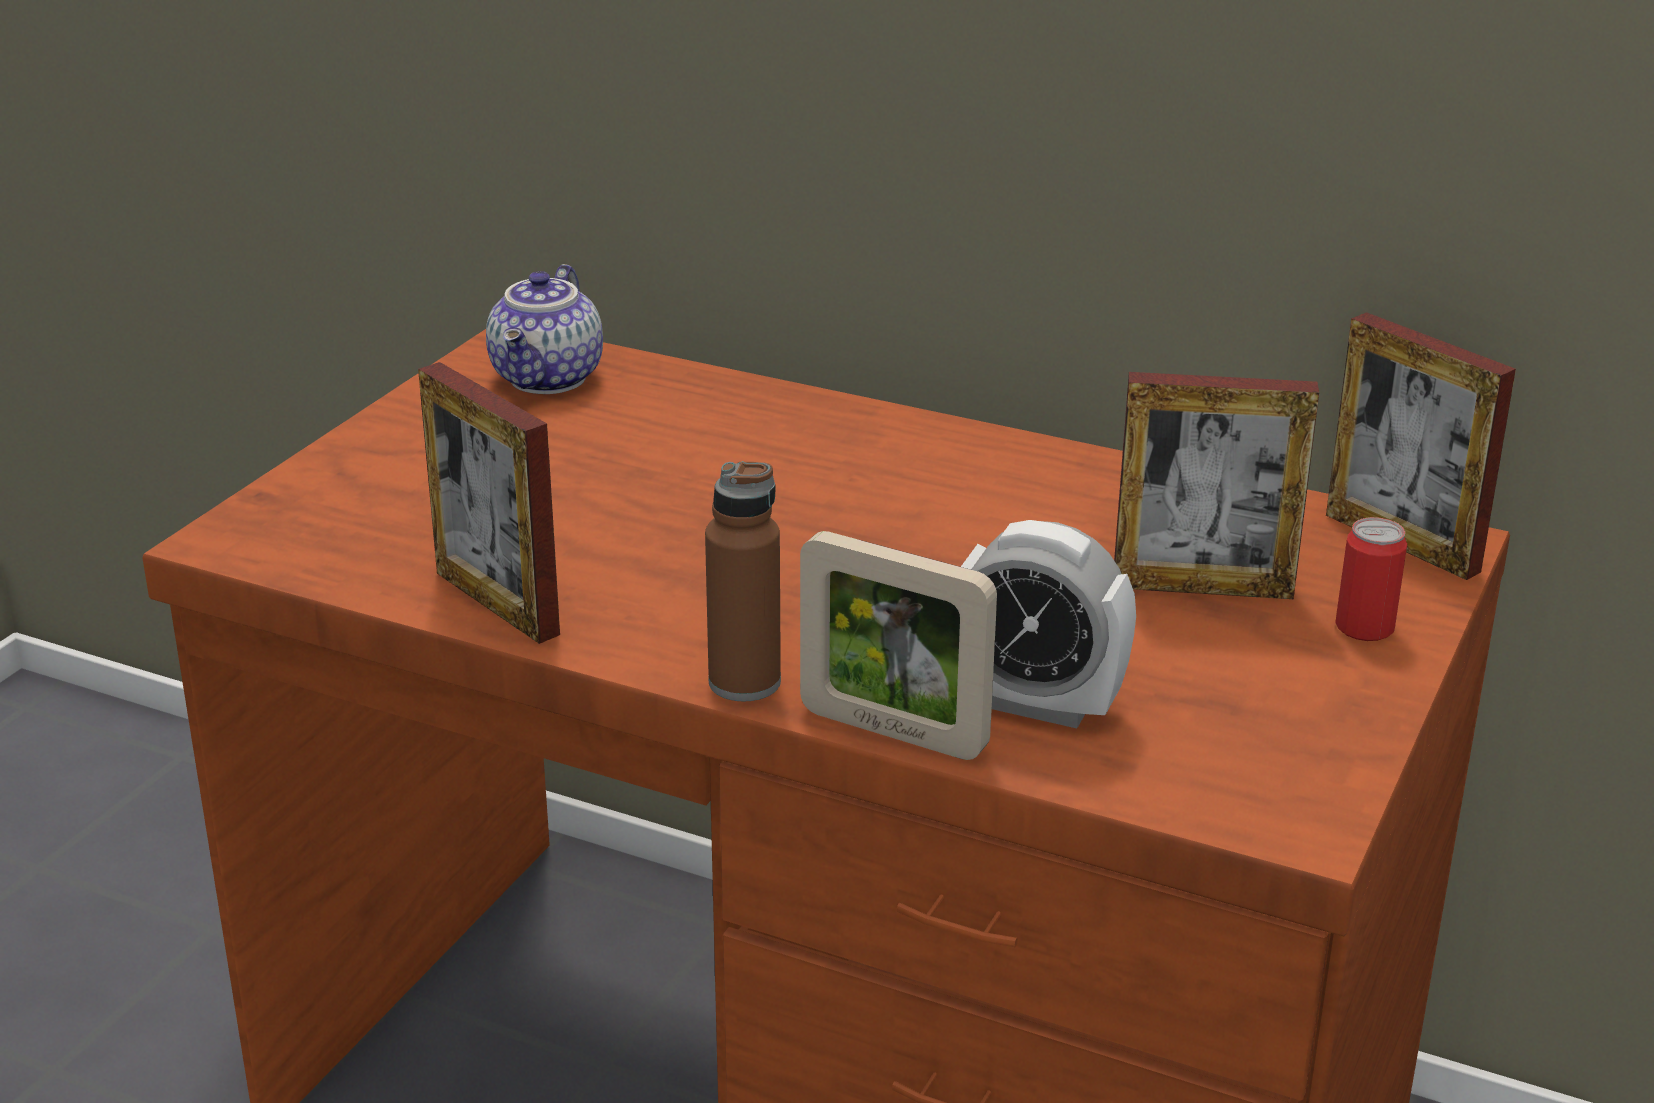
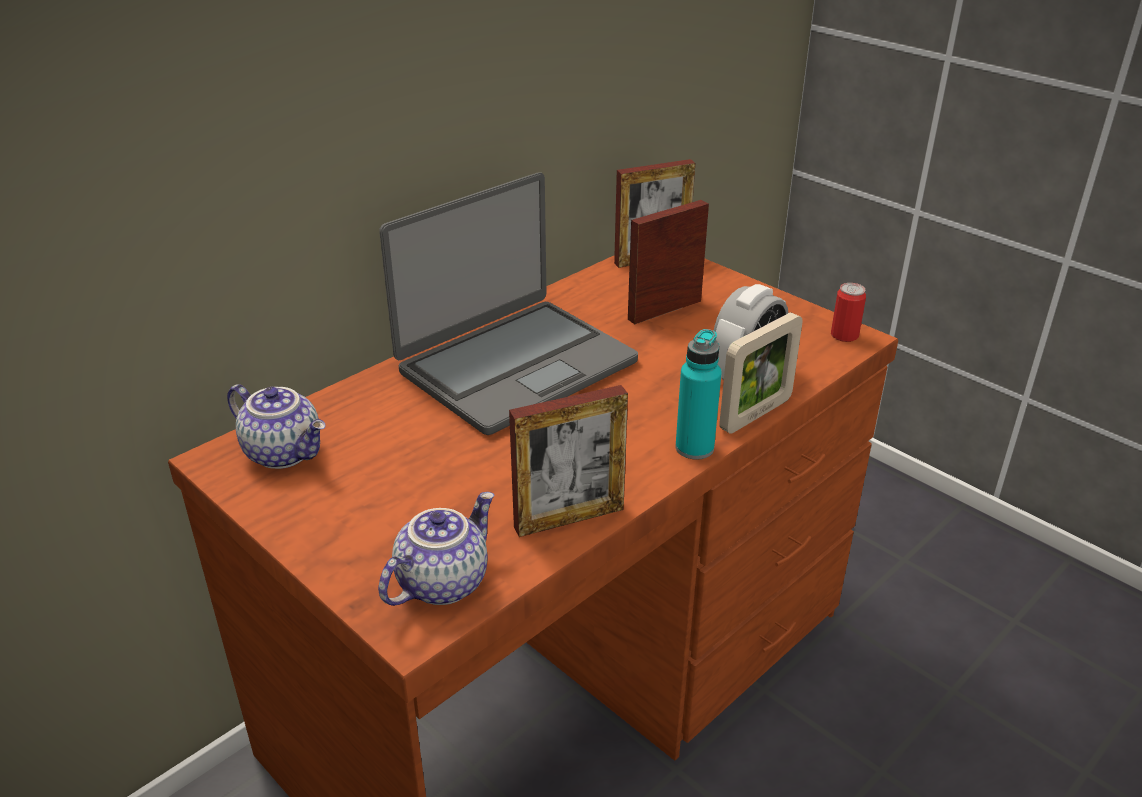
camera: 70 degrees left, 5 degrees up
brown bottle [705,461,781,701] -> turquoise bottle [675,329,722,460]
picture frame [1114,372,1319,599] -> picture frame turned 150 degrees counterclockwise [628,200,709,324]
can [1335,517,1407,641] -> can moved to [831,283,866,342]
none -> teapot [378,492,494,606]
none -> laptop [379,173,638,435]

